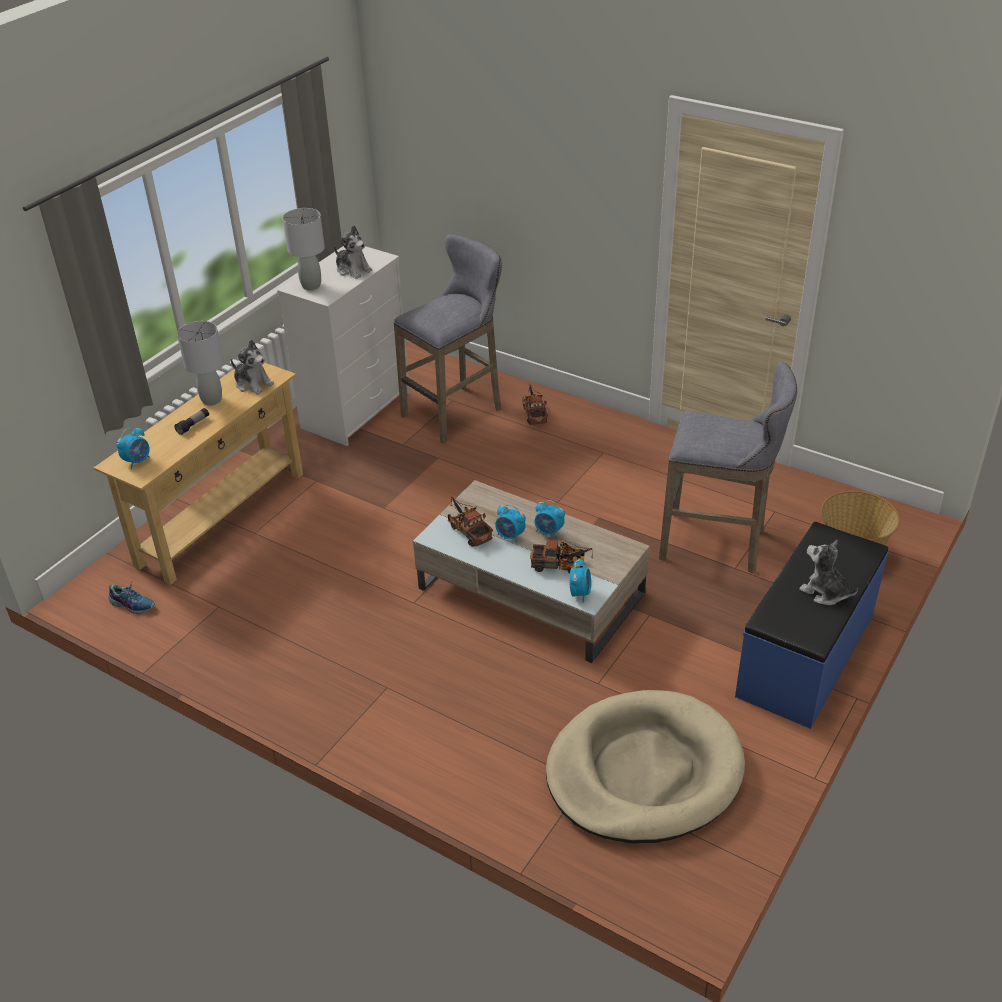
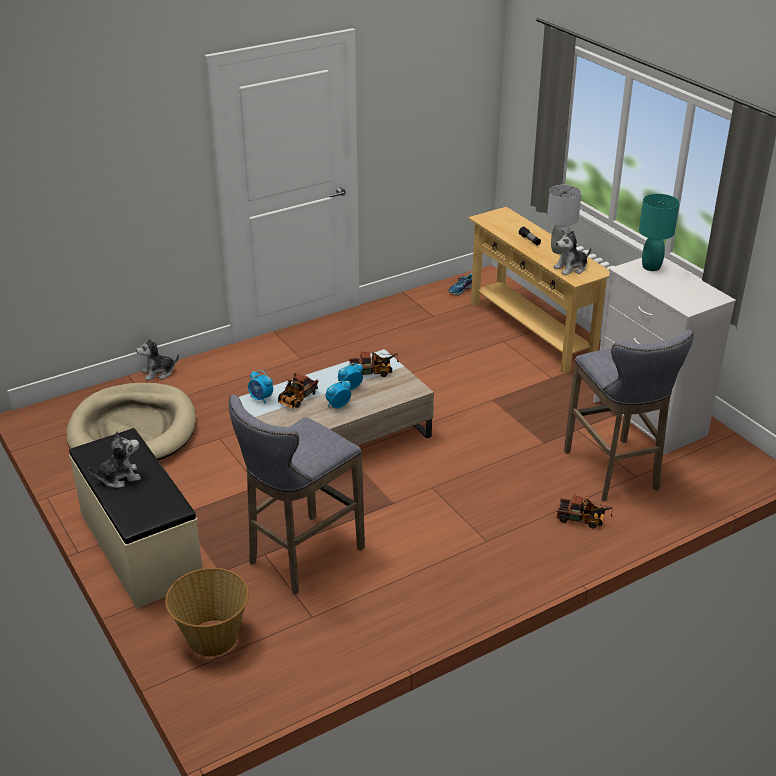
camera: 115 degrees right, 5 degrees down
alarm clock [116,427,150,469] -> none
grey table lamp [283,208,325,290] -> turquoise table lamp [639,194,679,271]
plush toy [334,225,372,279] -> plush toy moved to [136,336,179,380]
blue bench [735,522,888,729] -> beige bench [69,428,203,608]

